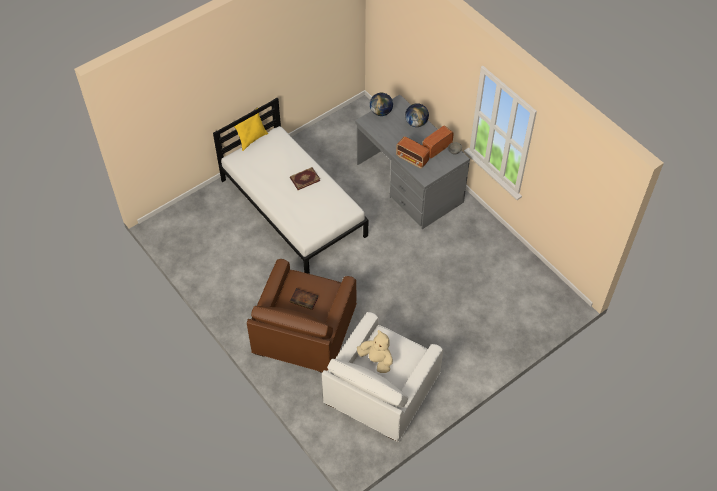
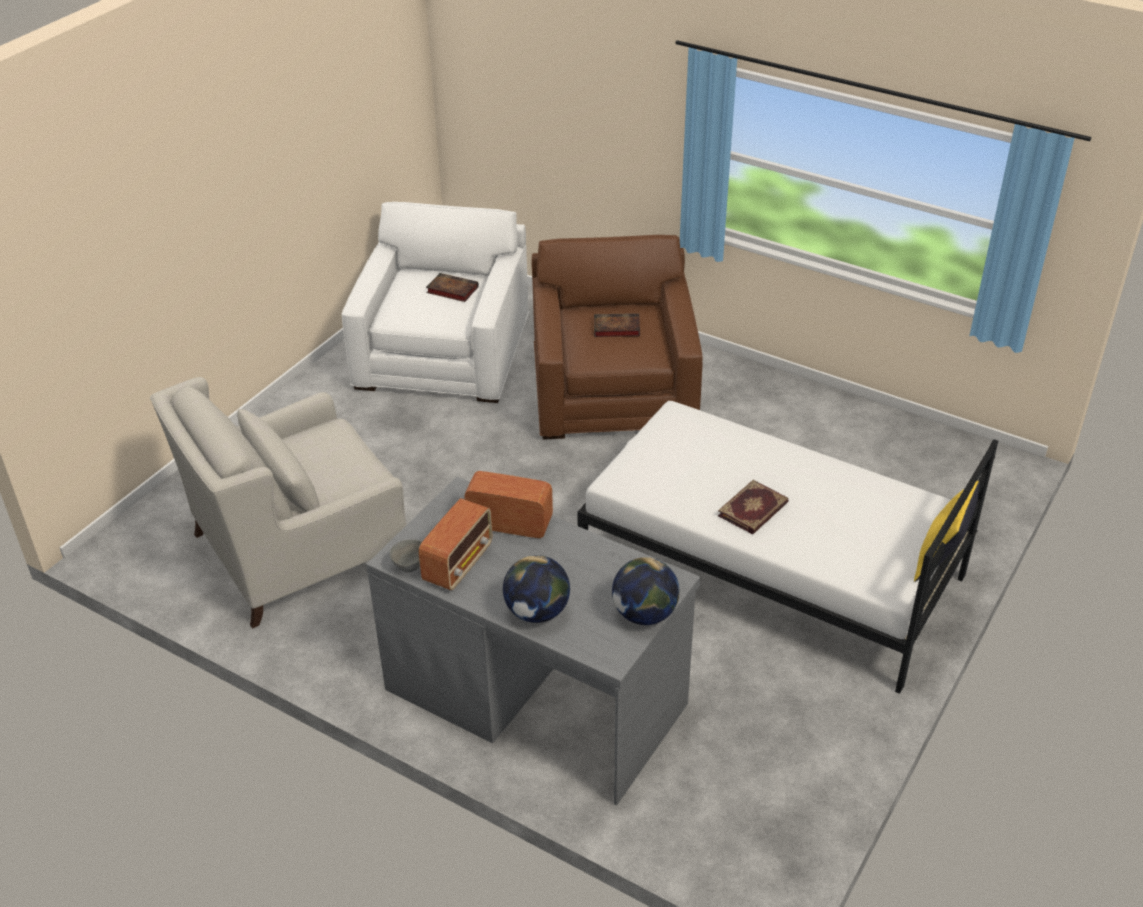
camera: 160 degrees right, 15 degrees down
beige plush toy [357,330,393,373] -> book [426,273,479,302]
none -> white armchair [150,377,406,628]

